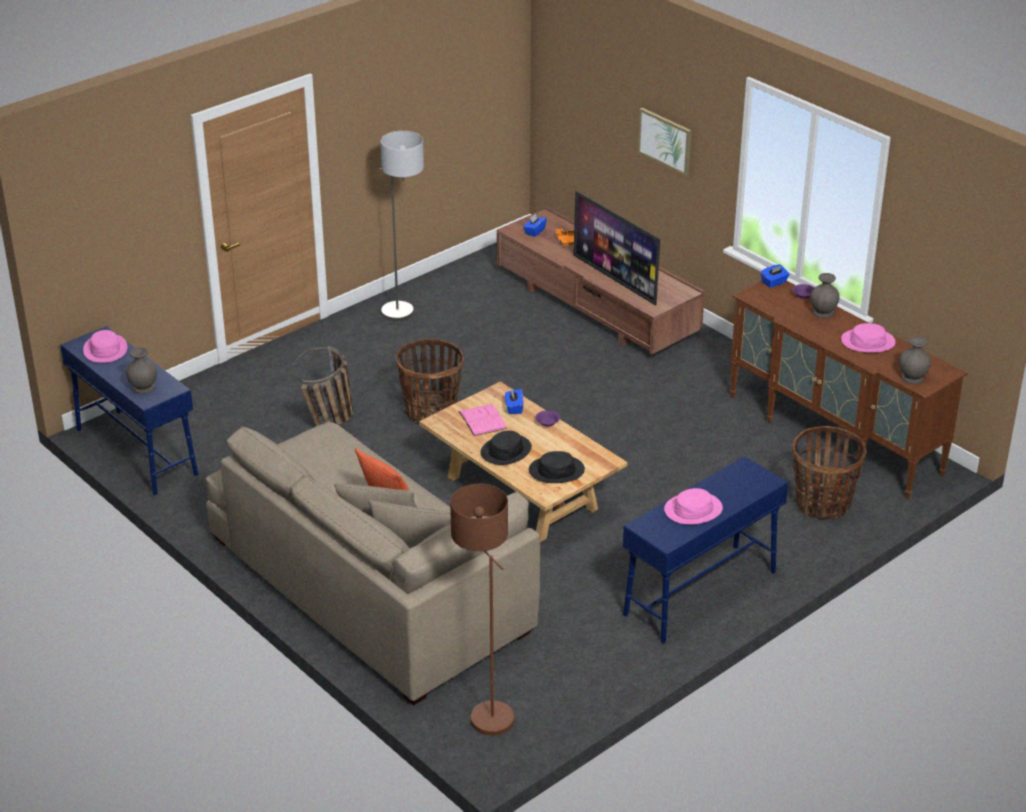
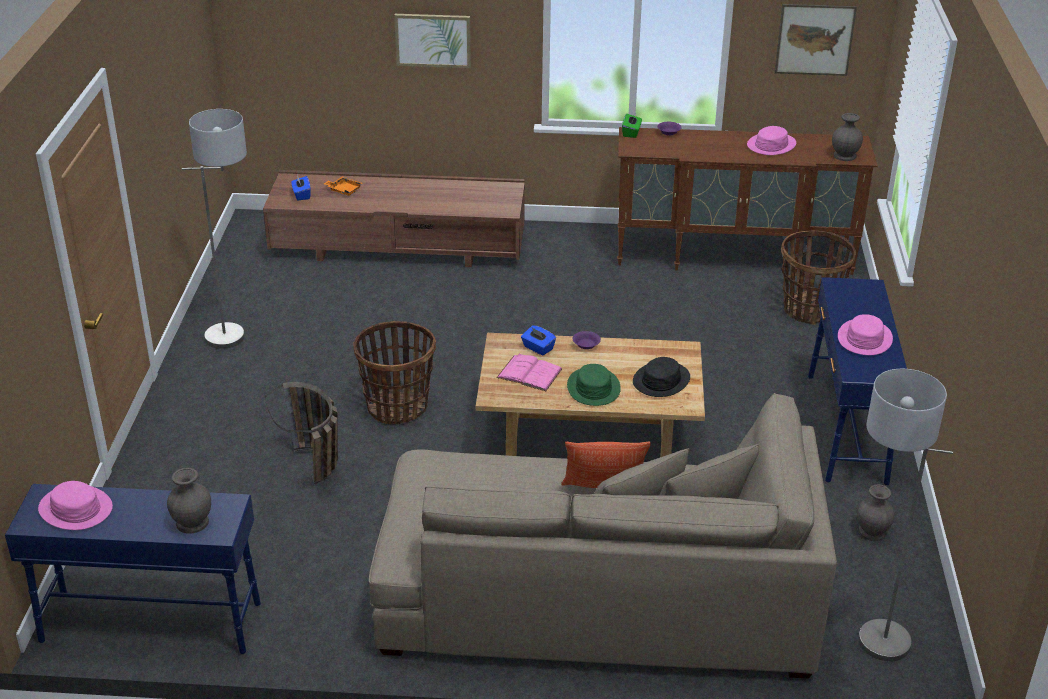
camera: 45 degrees left, 0 degrees up
brown floor lamp [450,484,514,736] -> grey floor lamp [858,369,953,662]
black hat [481,431,532,465] -> green hat [567,364,621,406]
television [573,191,661,306] -> none
blue tissue box [761,264,790,288] -> green tissue box [622,114,642,138]
grey vase [811,273,840,318] -> grey vase moved to [857,484,895,541]
none -> picture [775,4,857,76]

